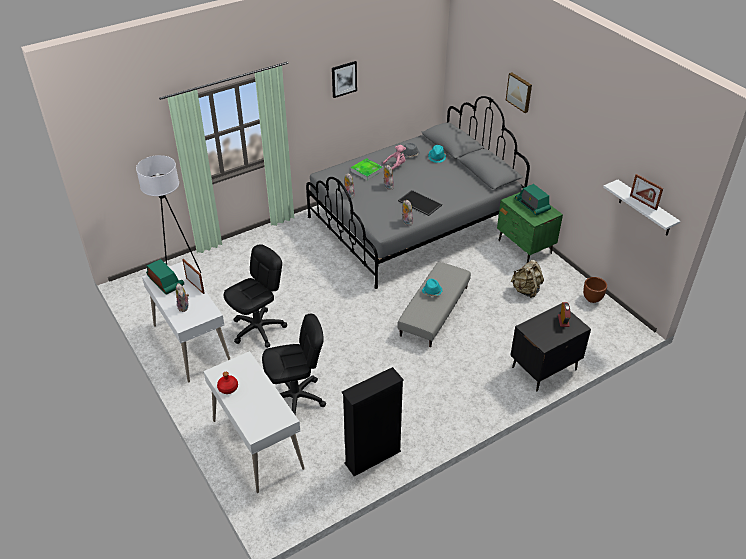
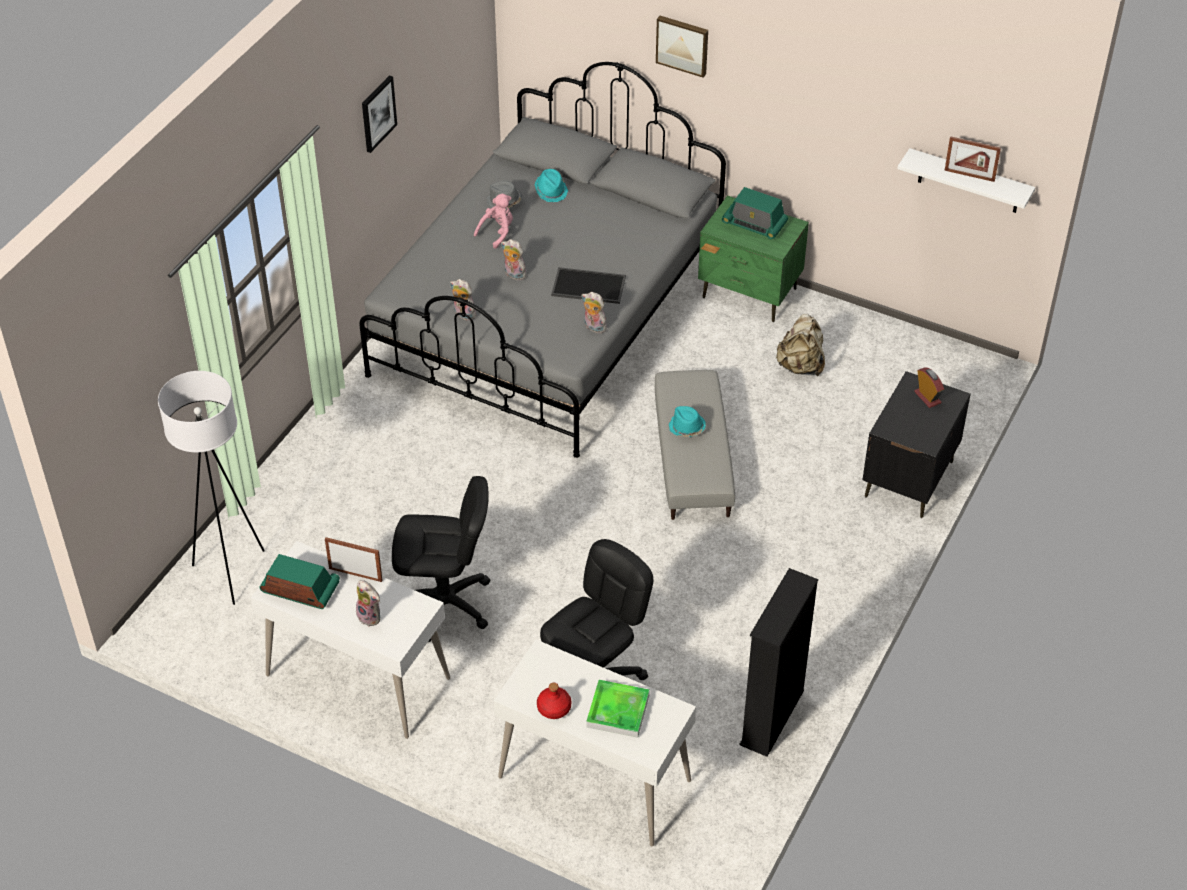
camera: 30 degrees left, 5 degrees up
black office chair [224,244,287,348] -> black office chair turned 75 degrees clockwise [392,476,490,643]
tray [351,158,383,180] -> tray moved to [586,680,650,738]
brown planter [583,277,607,303] -> none

